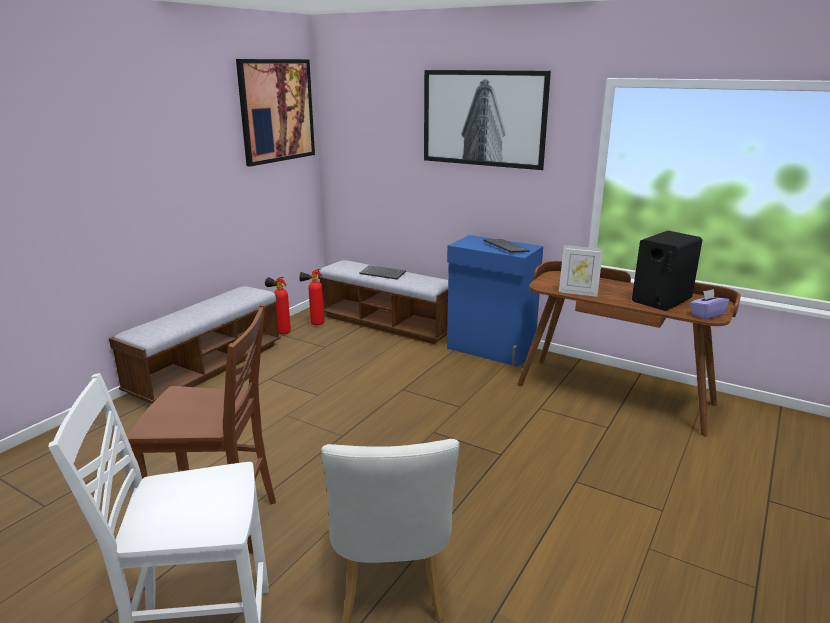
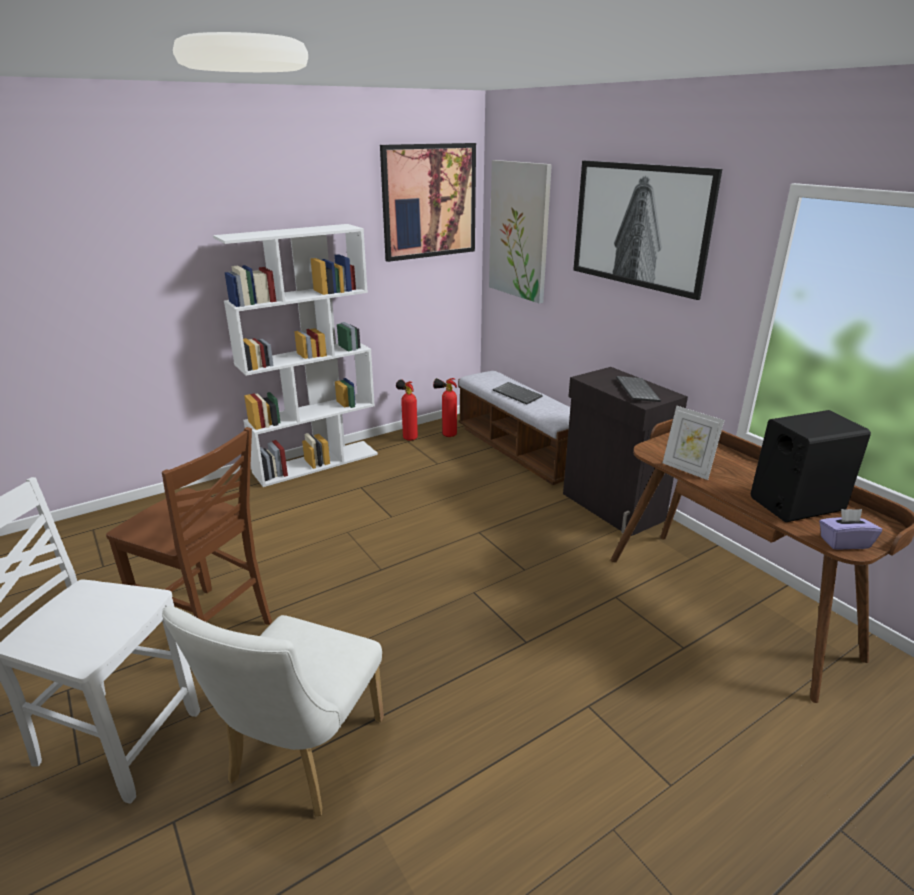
camera: 25 degrees right, 5 degrees up
bench [109,286,281,404] -> white bookcase [213,224,378,487]
blue cabinet [447,235,543,367] -> black cabinet [563,367,688,536]
none -> picture [489,160,552,304]

